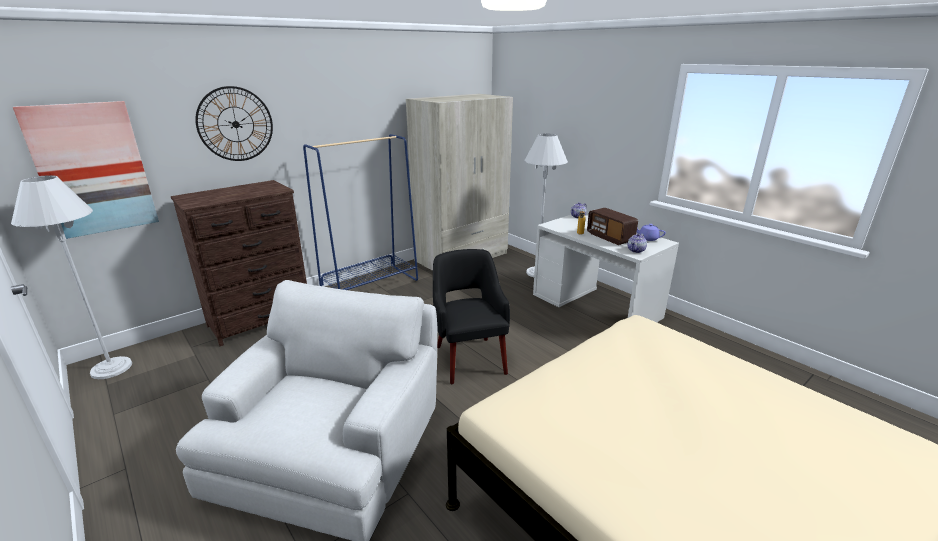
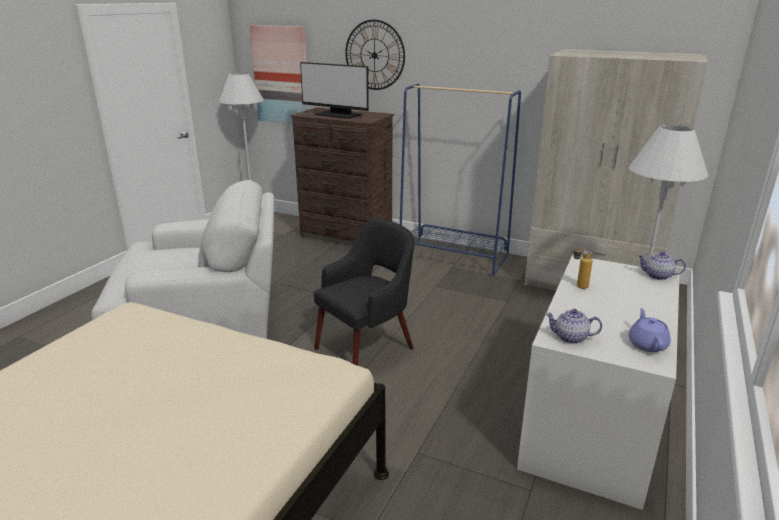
camera: 65 degrees right, 0 degrees up
radio [587,208,638,245] -> none
none -> monitor [300,62,369,119]

